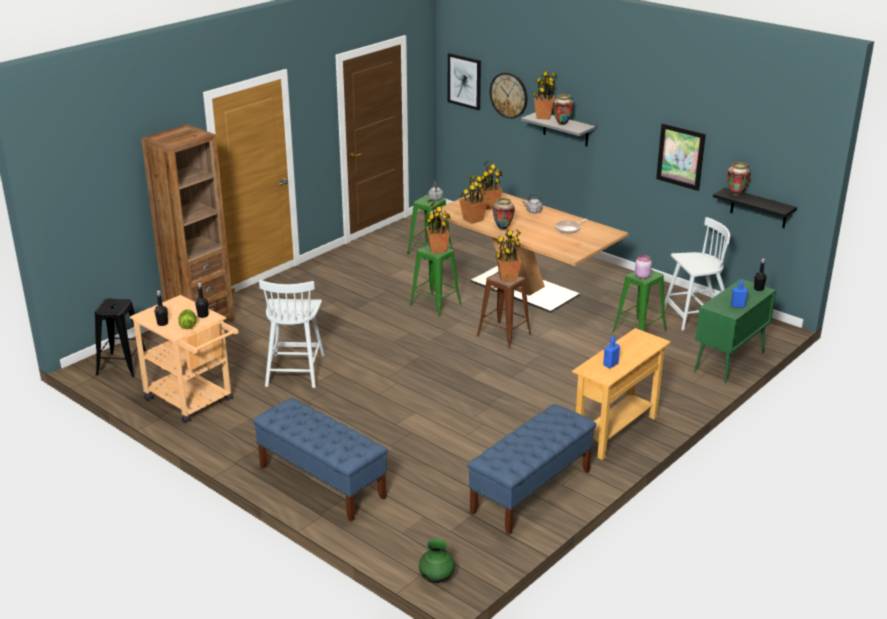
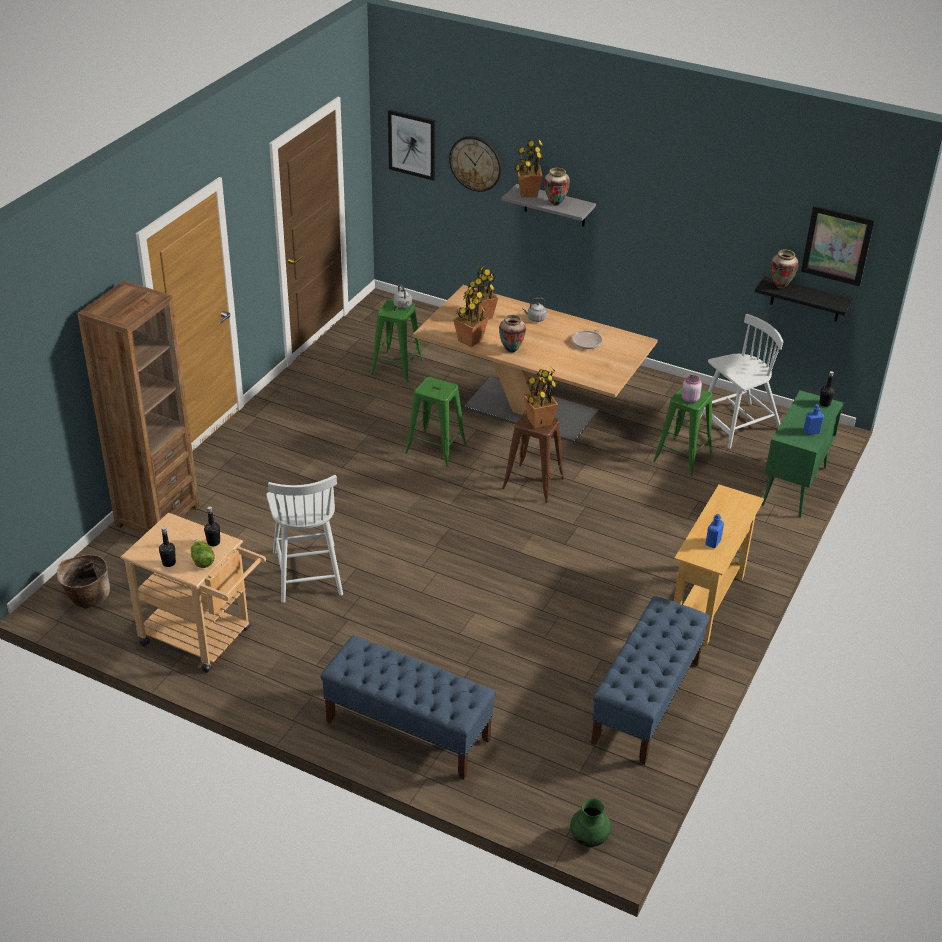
camera: 15 degrees left, 10 degrees up
black stool [95,299,146,377] -> basket [57,555,110,609]
potted plant [426,203,451,254] -> none
picture [656,123,706,191] -> picture moved to [801,206,875,286]

